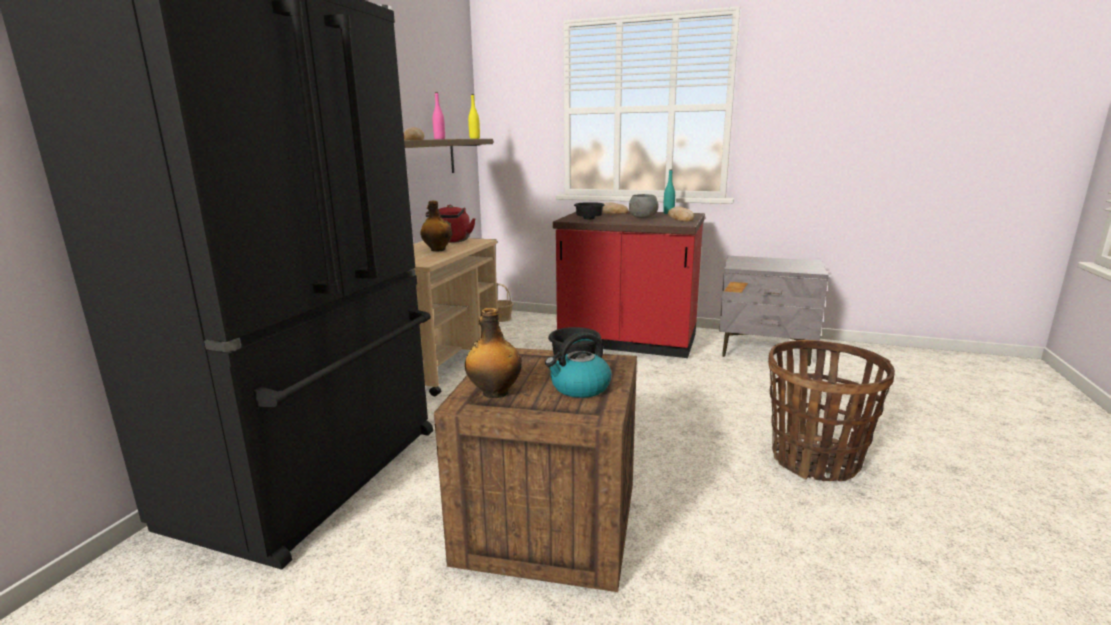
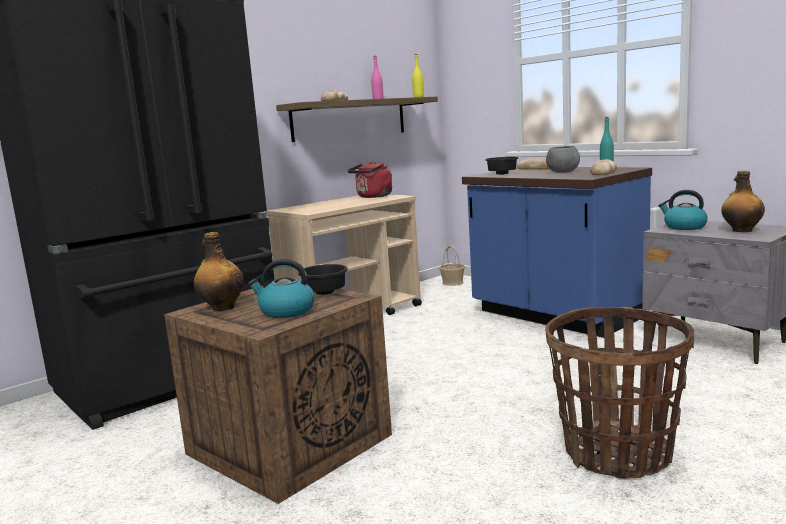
camera: 30 degrees right, 5 degrees down
bottle [420,201,452,251] -> bottle moved to [721,171,765,232]
red counter [553,211,705,358] -> blue counter [462,167,652,338]
none -> kettle [658,190,708,230]

